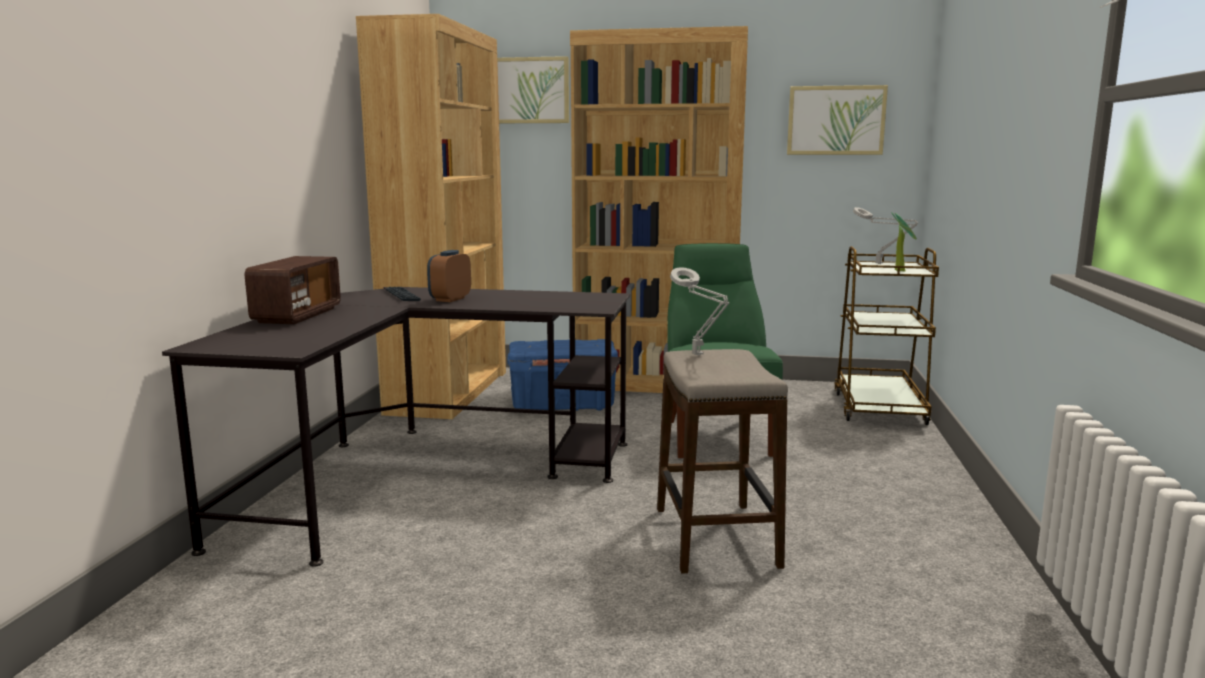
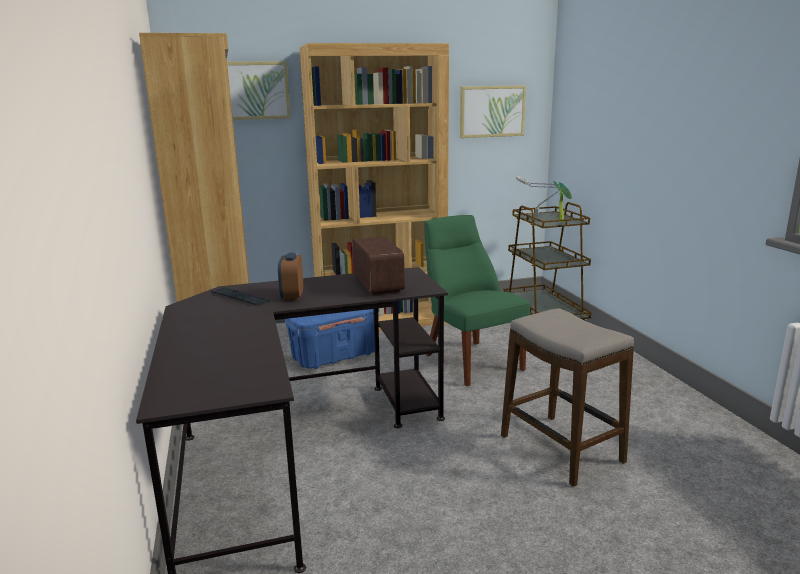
camera: 25 degrees left, 5 degrees up
radio [244,256,341,324] -> radio moved to [352,236,405,295]
grey table lamp [670,267,729,356] -> none

